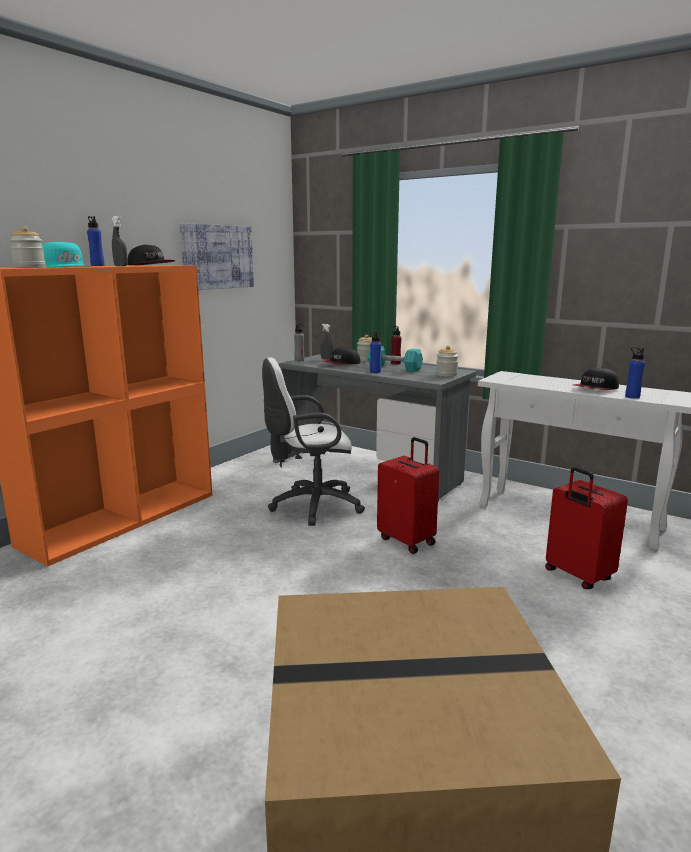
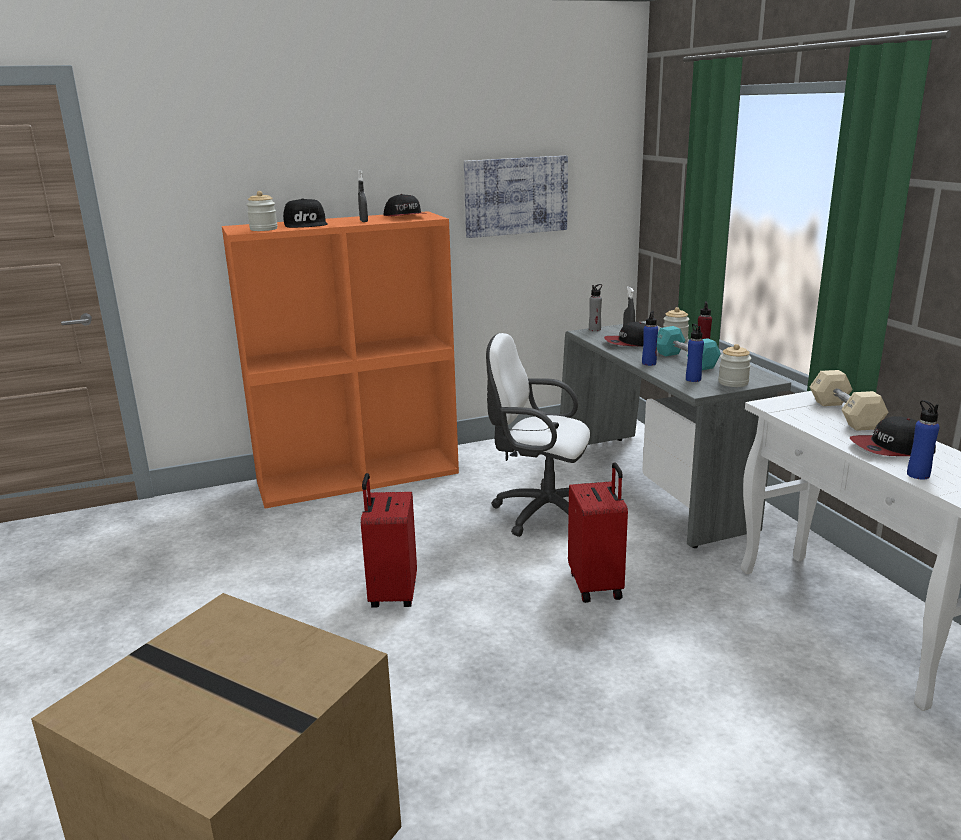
camera: 35 degrees right, 5 degrees up
turquoise cap [42,241,91,267] -> black cap [283,198,327,228]
blue bottle [87,216,105,266] -> blue bottle moved to [686,324,704,382]
red suitcase [545,467,628,589] -> red suitcase moved to [361,473,417,608]
none -> beige dumbbell [810,370,889,431]

